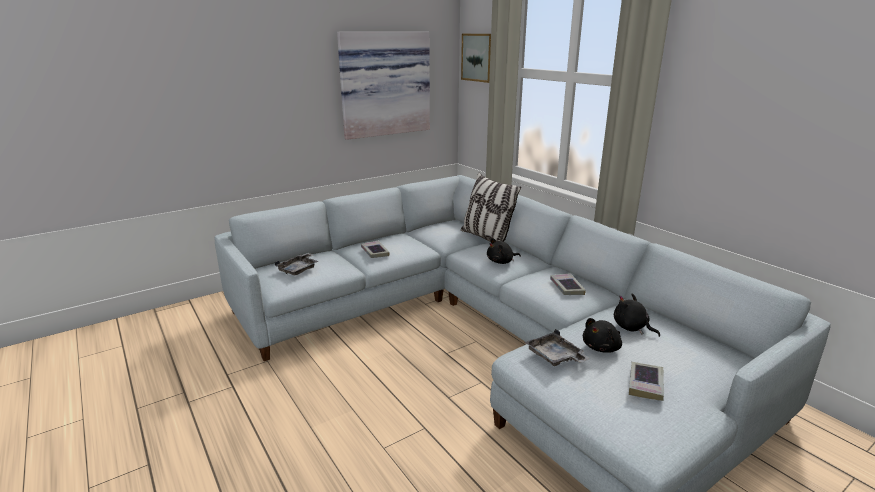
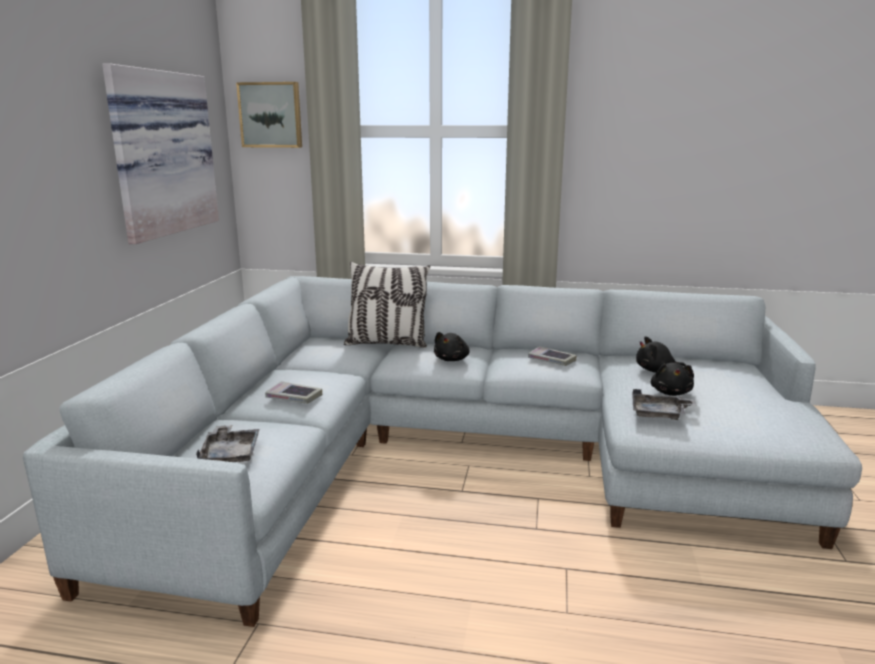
camera: 45 degrees left, 5 degrees down
book [629,362,664,401] -> none

